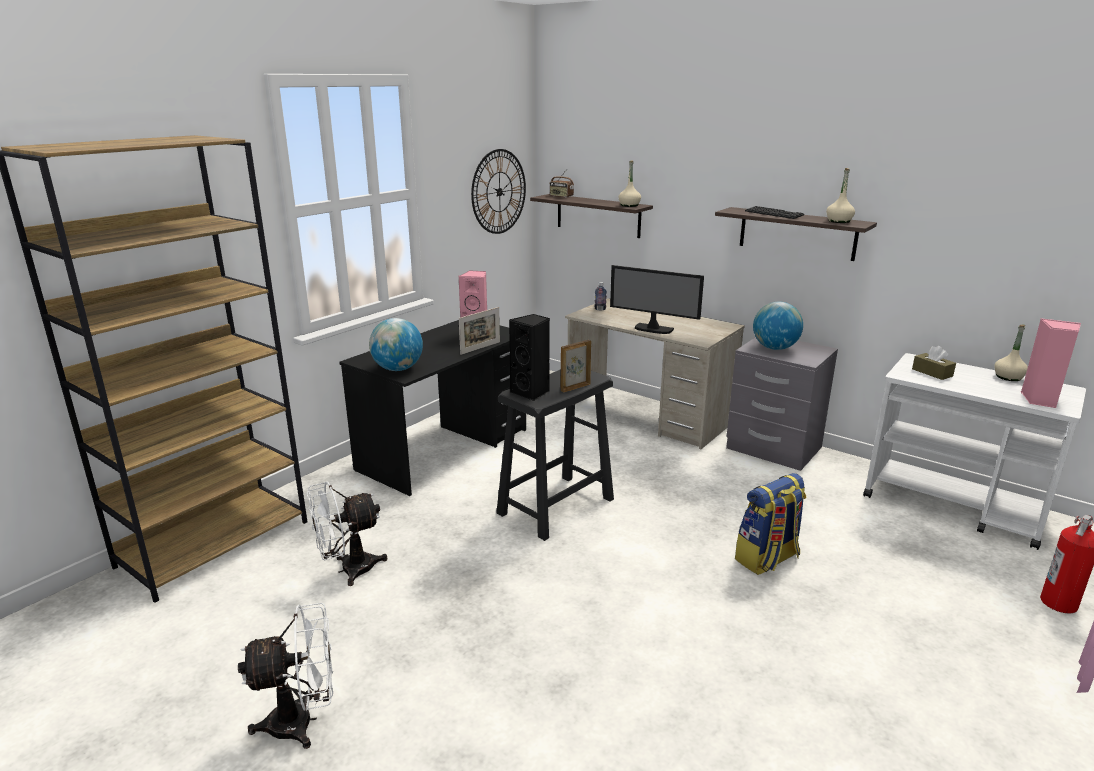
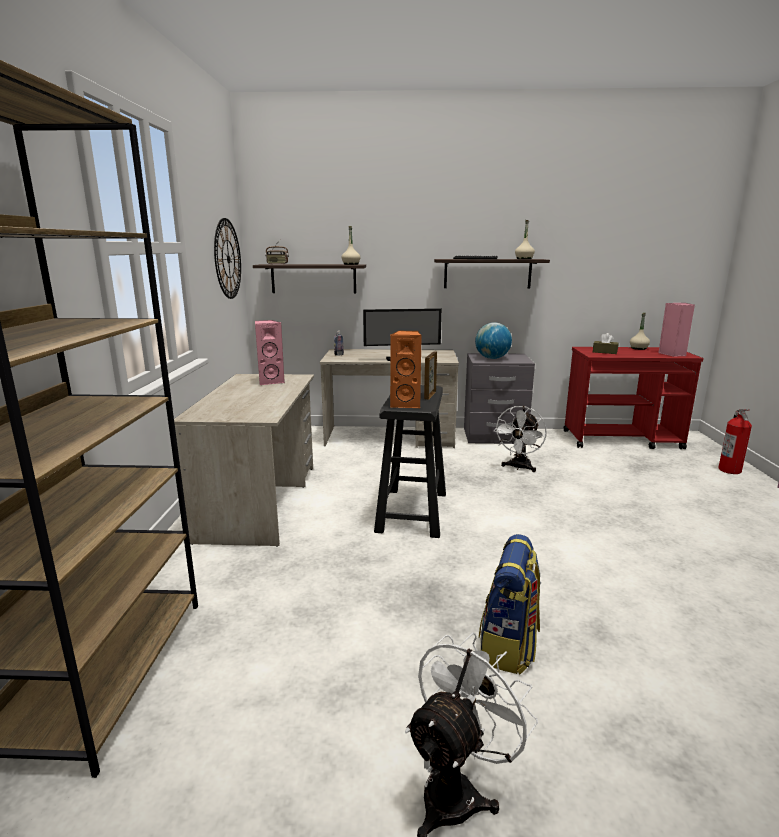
camera: 35 degrees left, 5 degrees down
white fan [307,481,387,586] -> white fan moved to [494,406,546,472]
black desk [339,320,526,496] -> beige desk [174,374,314,547]
globe [369,318,423,371] -> none
picture frame [459,307,500,355] -> none
black speaker [509,314,550,401] -> orange speaker [390,331,422,409]
backpack [735,473,806,575] -> backpack moved to [479,534,540,675]
white cart [863,353,1086,550] -> red cart [564,347,704,449]

